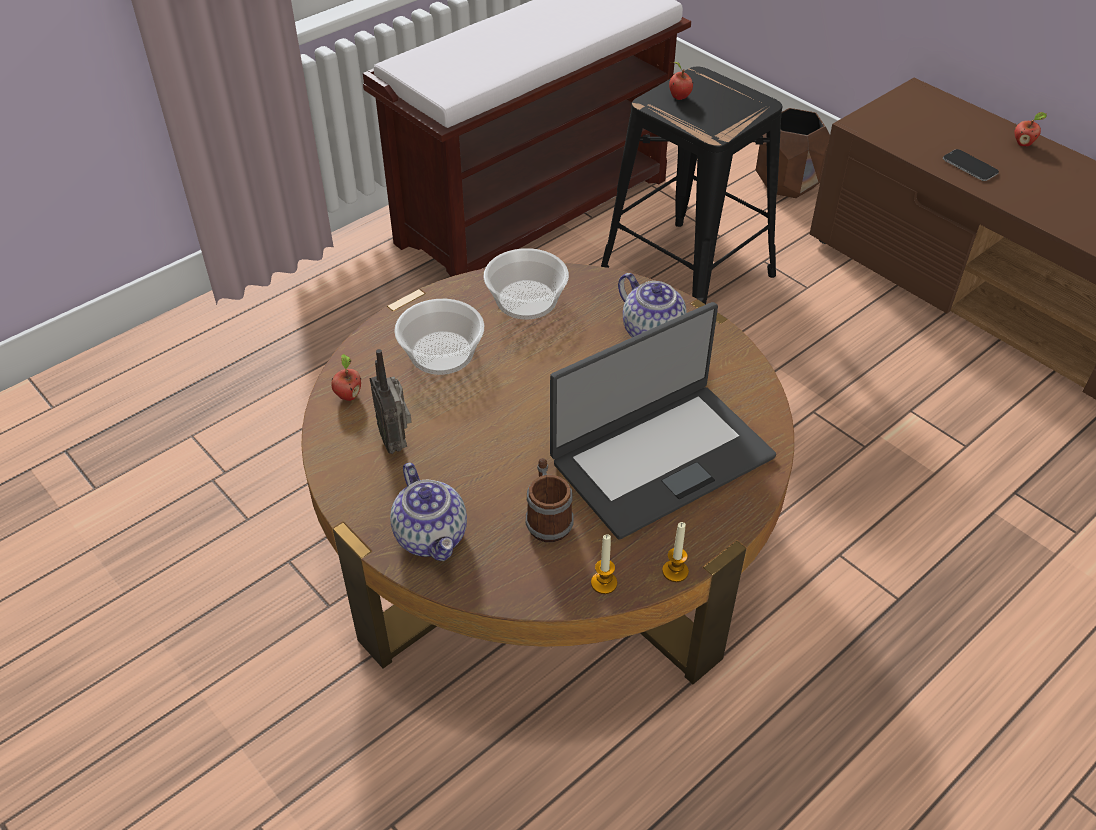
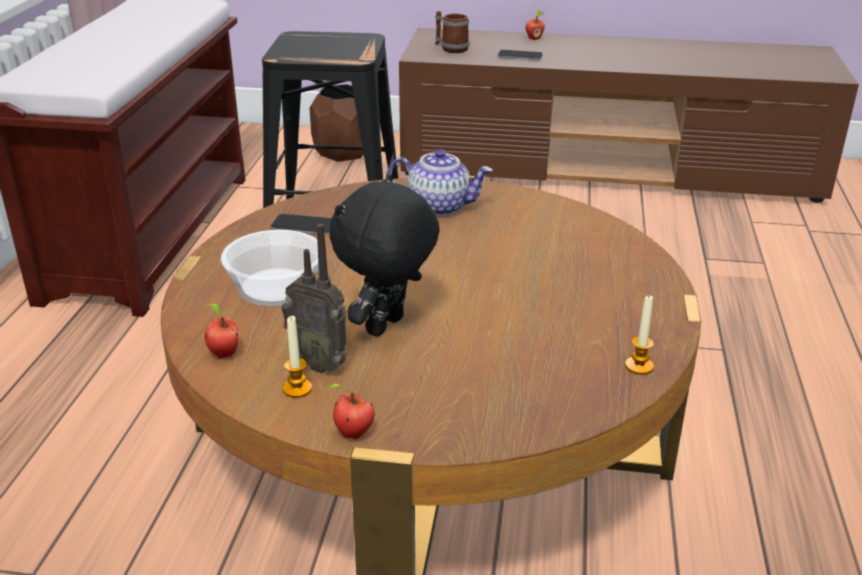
camera: 40 degrees left, 15 degrees down
teapot [390,463,467,561] -> none
bowl [483,248,569,320] -> phone [271,214,332,235]
mug [526,458,573,542] -> mug moved to [435,11,469,53]
laptop [550,302,776,540] -> none
candle [662,522,689,582] -> candle moved to [283,316,312,398]
apple [669,62,693,100] -> apple moved to [325,384,375,439]
none -> black plush toy [330,174,440,337]

